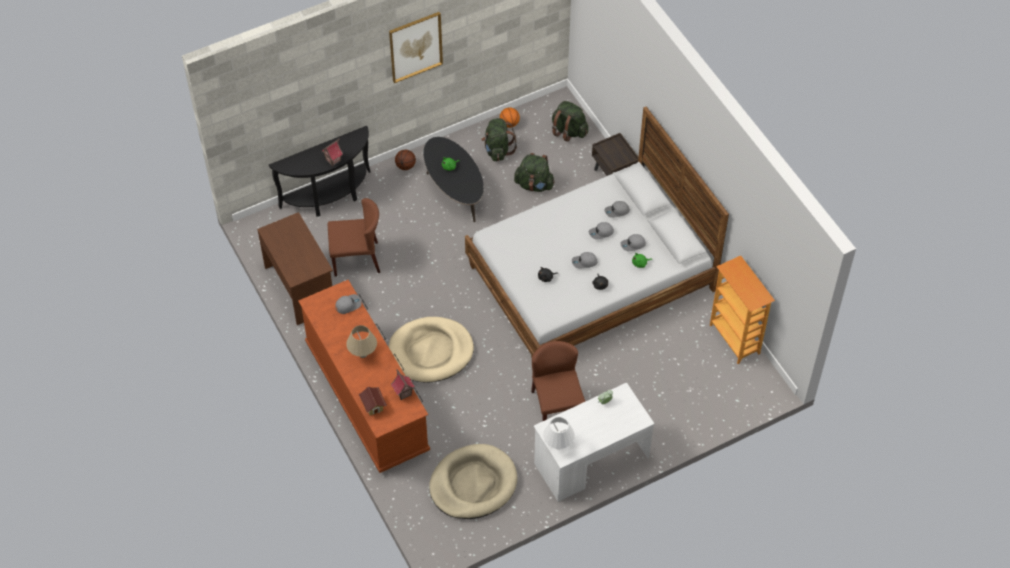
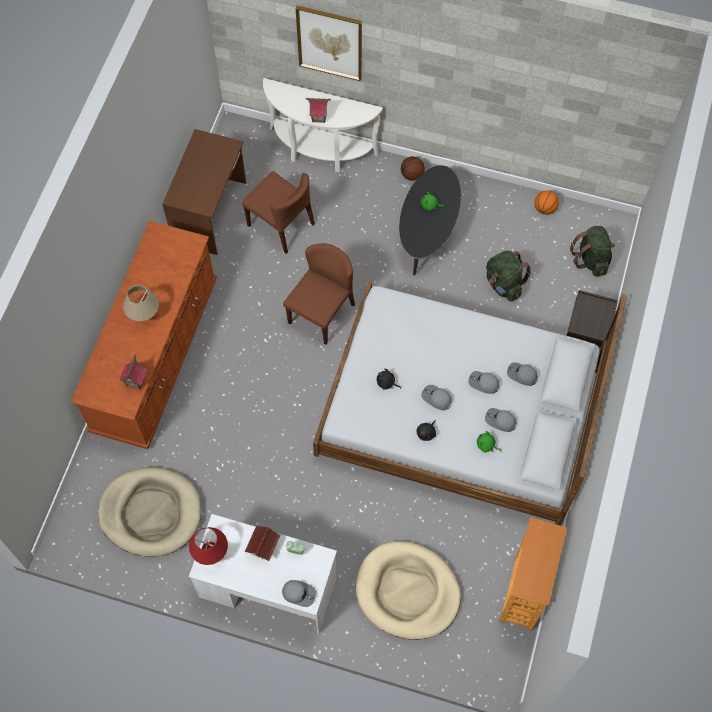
camera: 45 degrees right, 10 degrees up
black console table [269,126,370,217] -> white console table [263,78,383,172]
grey cap [335,294,362,314] -> grey cap moved to [282,580,316,607]
toy house [359,387,387,415] -> toy house moved to [245,525,280,561]
beige dog bed [388,317,474,383] -> beige dog bed moved to [356,541,461,640]
picture [389,12,443,83] -> picture moved to [296,5,362,81]
green backpack [481,118,517,161] -> none
brown chair [531,341,585,421] -> brown chair moved to [283,243,355,344]
white table lamp [543,417,575,449] -> red table lamp [189,527,228,565]

